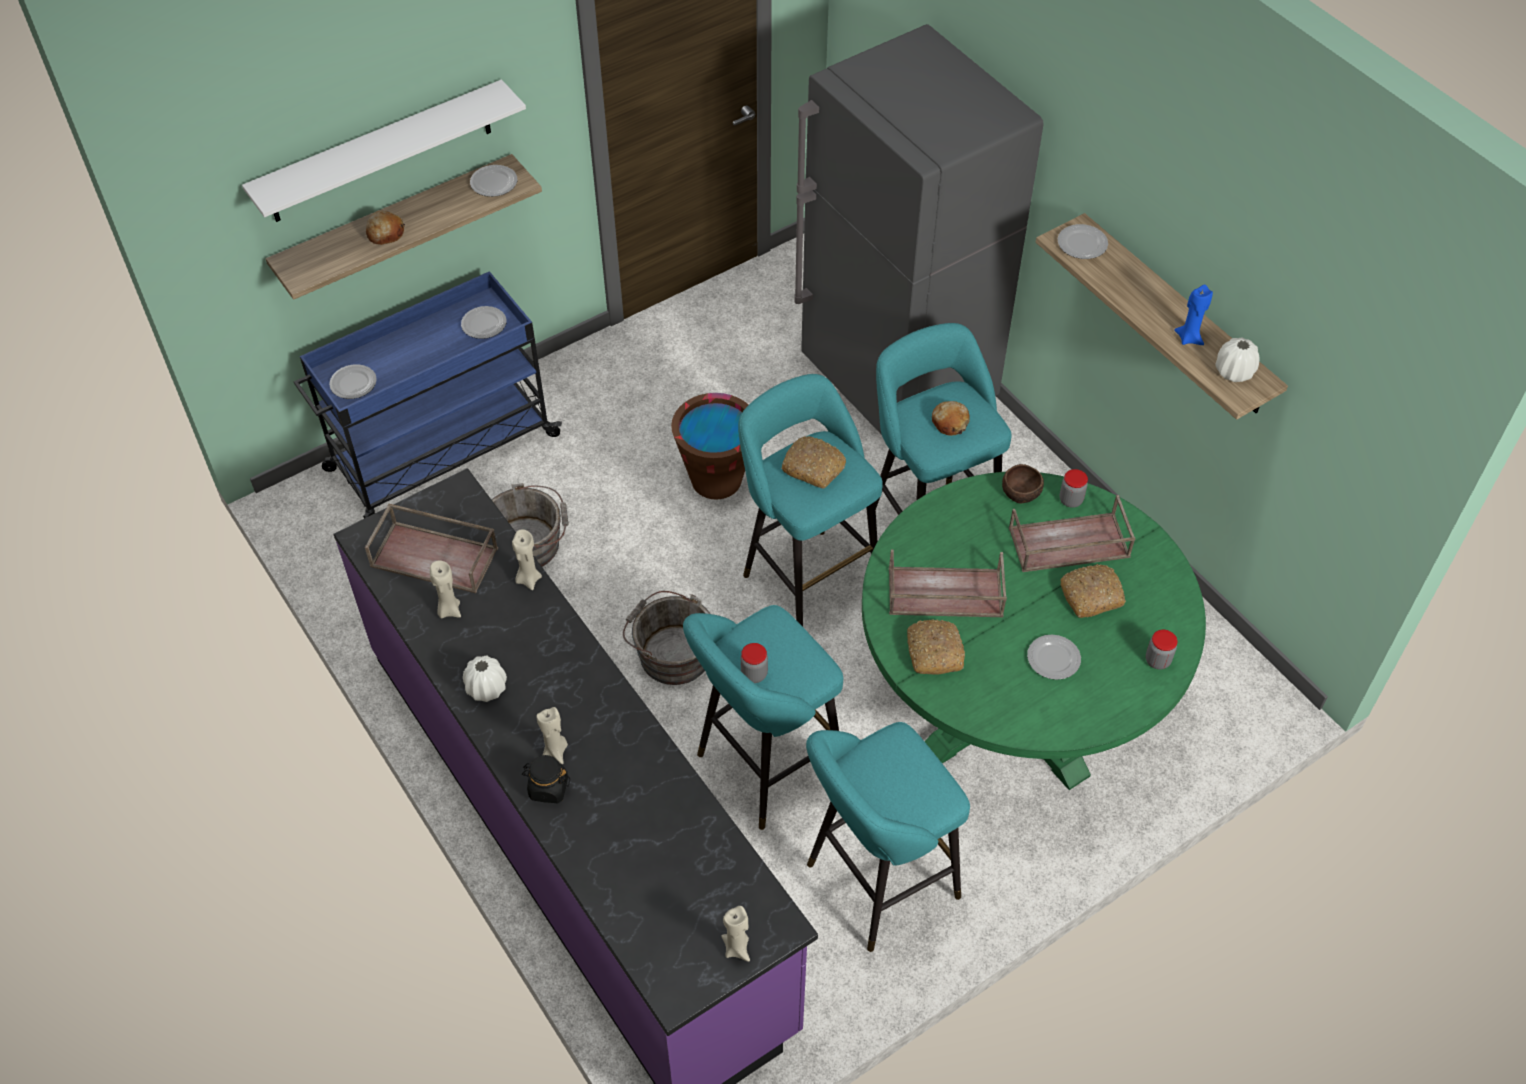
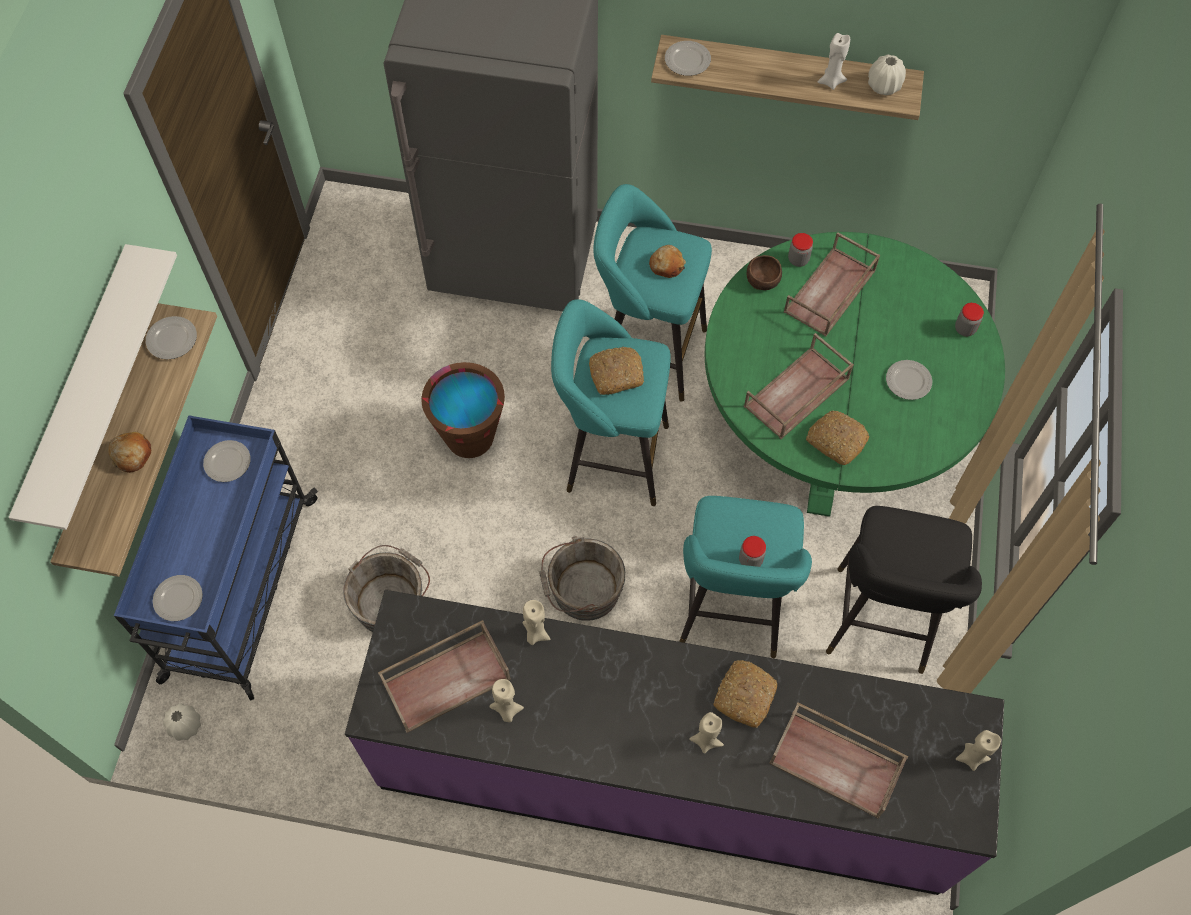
camera: 45 degrees left, 10 degrees up
white vase [463,655,507,702] -> white vase moved to [163,704,201,741]
black jar [522,755,570,803] -> none
turquoise stool [806,722,970,952] -> black stool [826,506,982,674]
bread [1061,564,1126,618] -> bread moved to [713,660,777,728]
blue candle [1174,285,1213,345] -> white candle [817,33,850,90]
none -> brown tray [769,702,908,819]

